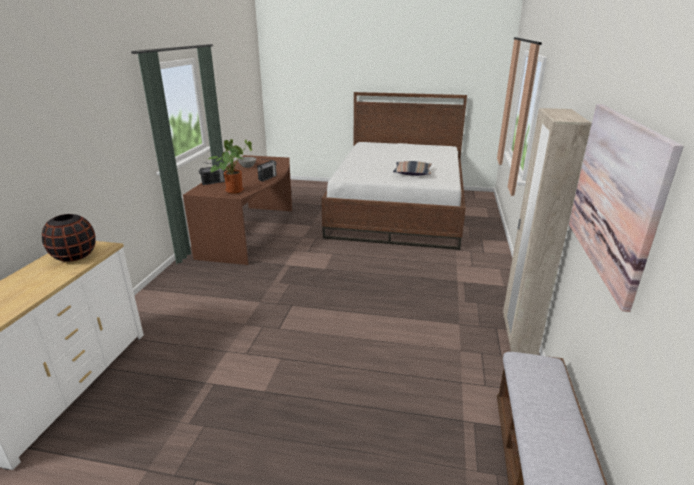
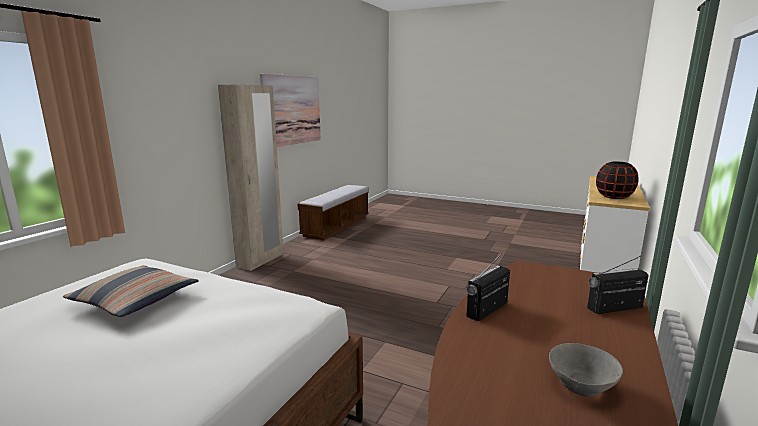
camera: 165 degrees left, 10 degrees down
potted plant [208,139,252,194] -> none

